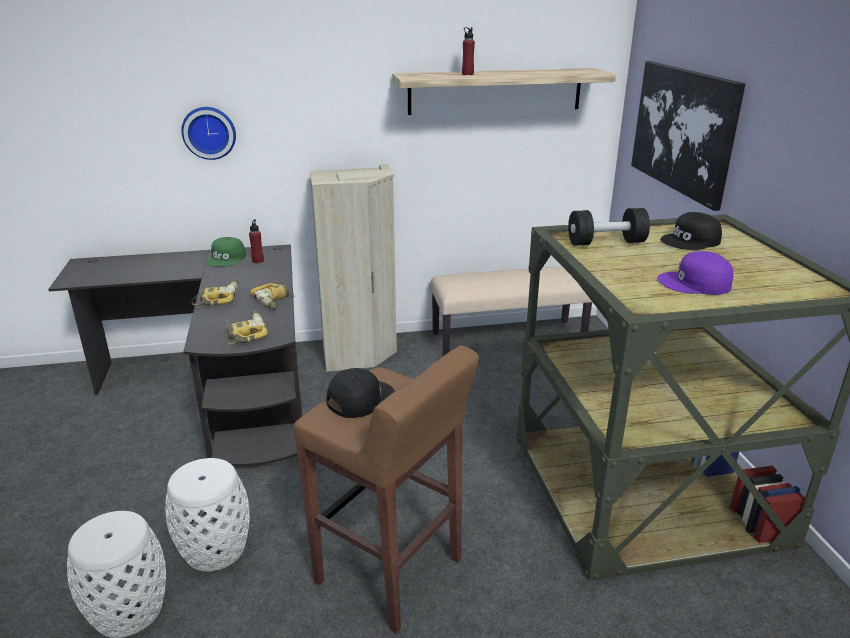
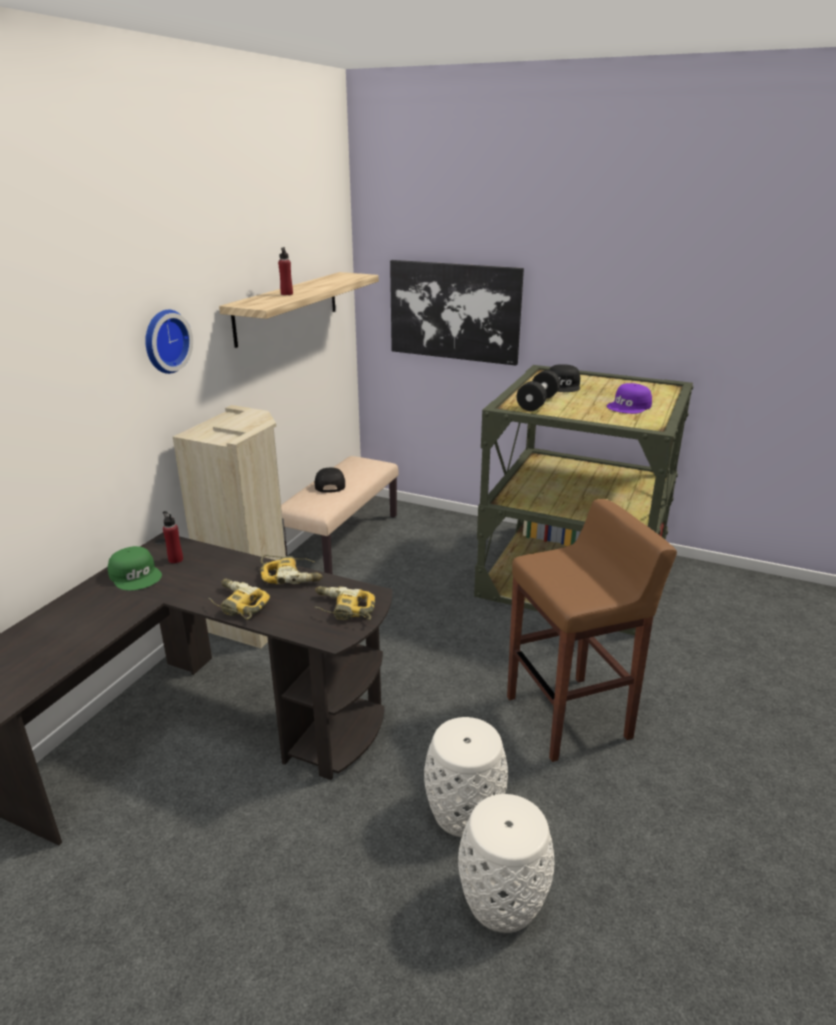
camera: 55 degrees left, 0 degrees up
wall clock [181,107,236,160] -> wall clock moved to [145,310,193,374]
black cap [326,368,395,418] -> black cap moved to [315,468,345,493]

